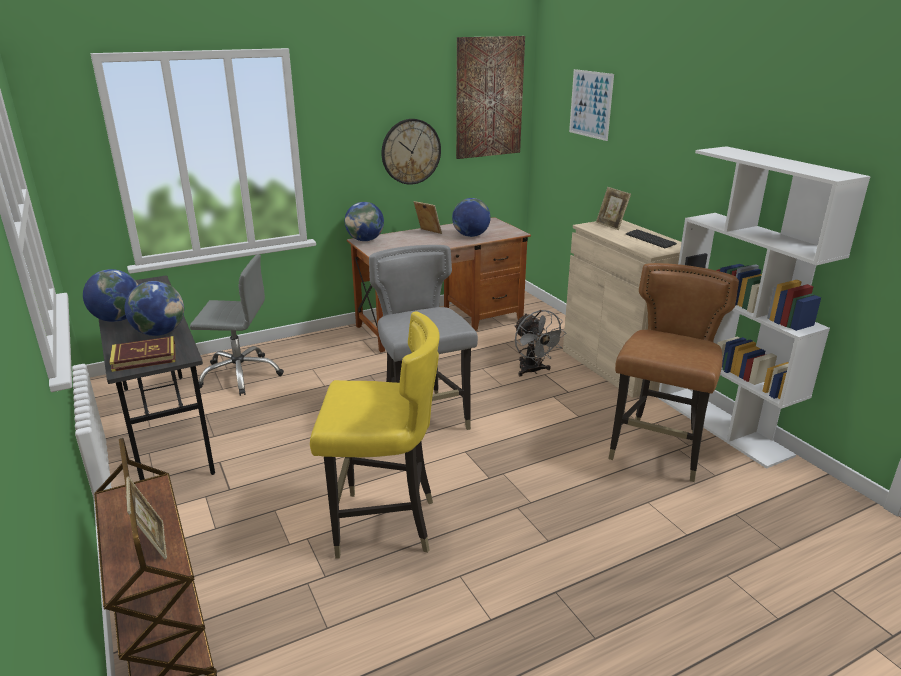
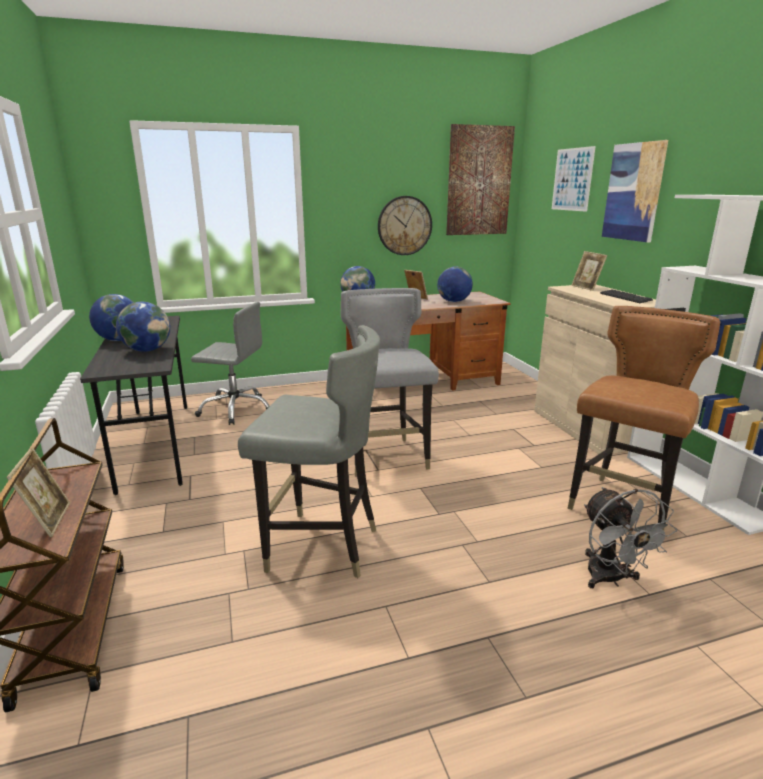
camera: 10 degrees right, 5 degrees down
book [109,336,176,372] -> none
yellow chair [310,311,440,559] -> grey chair [238,325,380,578]
grey fan [515,310,567,376] -> grey fan moved to [584,487,677,588]
none -> picture [602,140,668,242]

